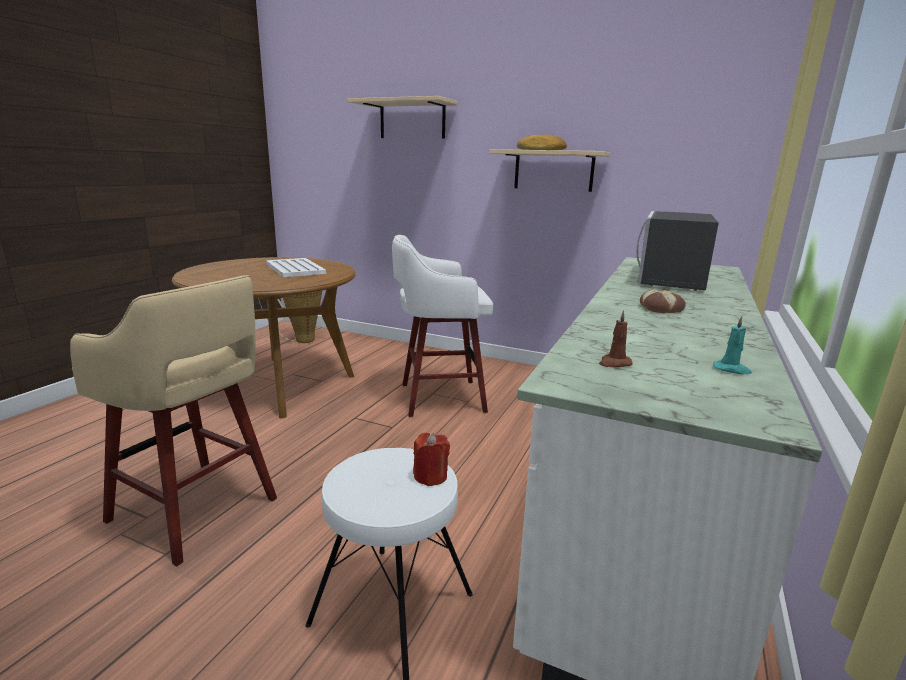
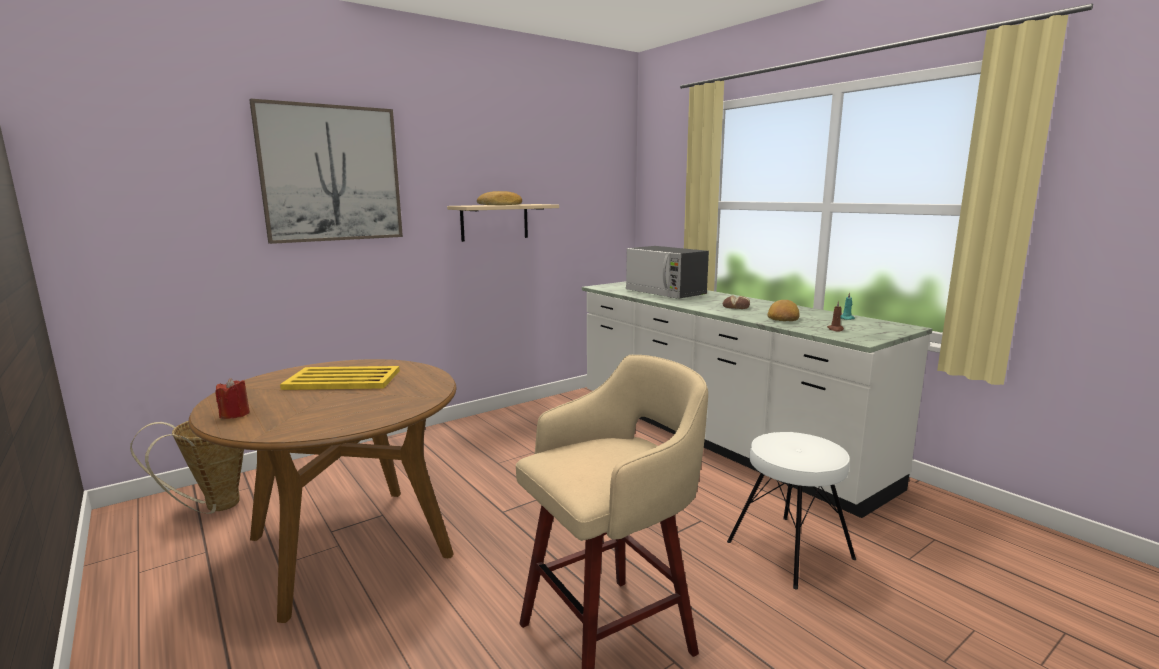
camera: 60 degrees left, 5 degrees down
white tray [266,258,326,277] -> yellow tray [280,366,400,390]
beige shelf [347,96,457,139] -> picture [249,98,403,244]
white stool [392,235,493,417] -> none
red candle [413,433,450,486] -> red candle moved to [215,378,250,419]
none -> bread [767,300,800,321]

